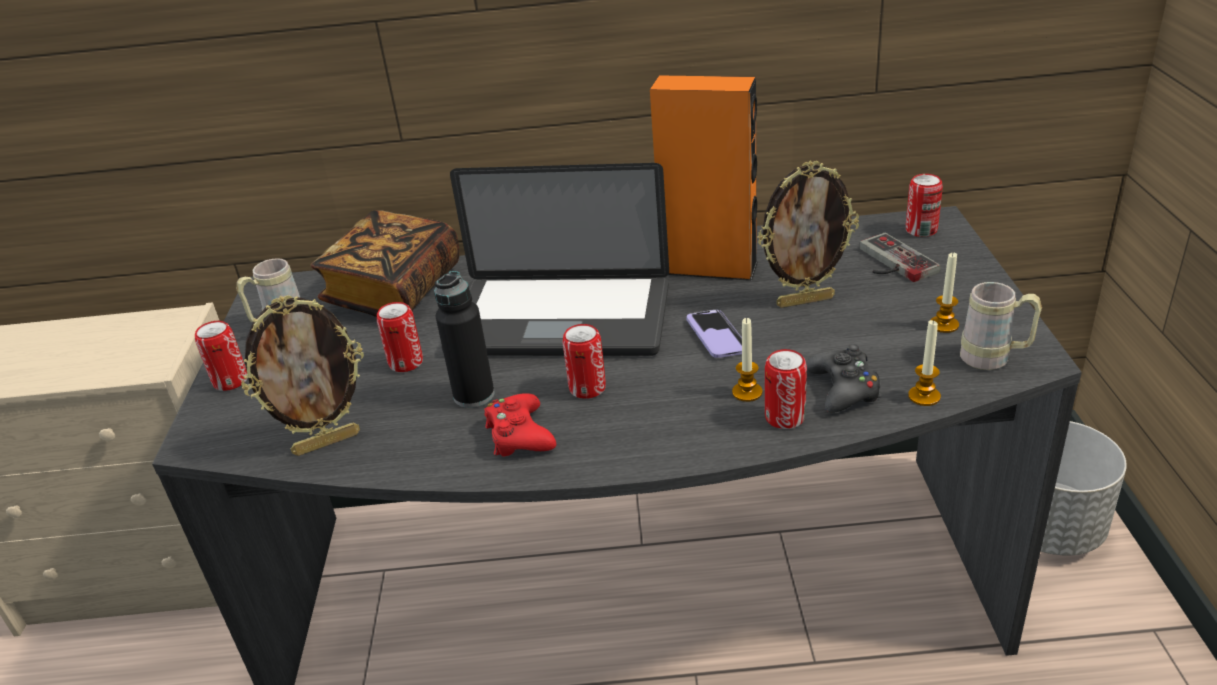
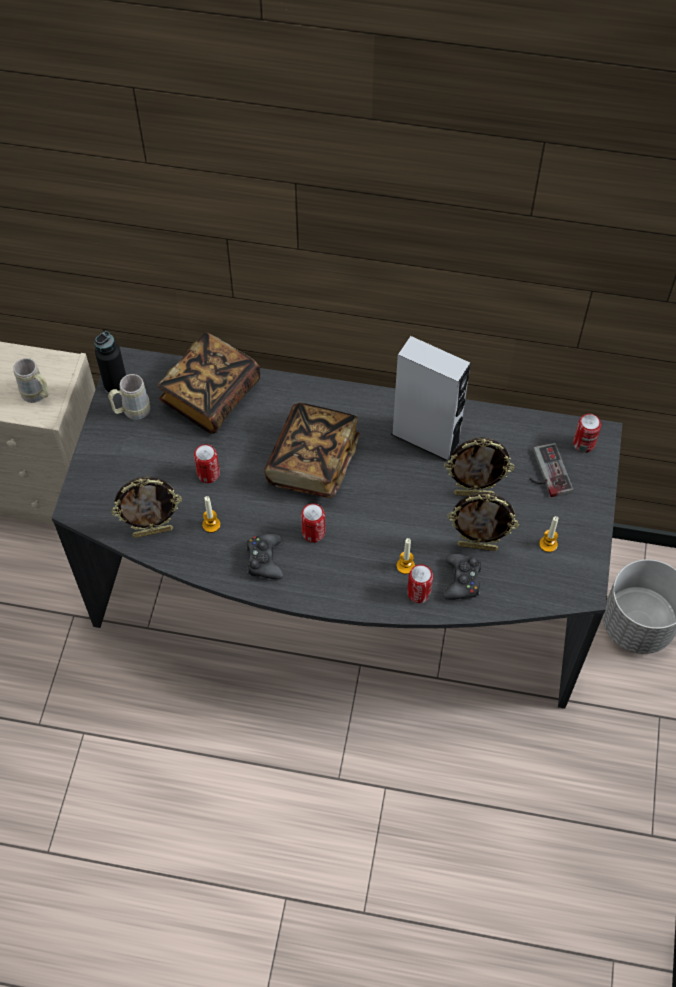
camera: 10 degrees right, 25 degrees up
can [195,321,247,391] -> none
black bottle [434,271,495,408] -> black bottle moved to [94,331,126,395]
laptop [441,163,669,356] -> book [264,403,360,498]
red game controller [484,393,556,457] -> black game controller [246,534,283,580]
orange speaker [650,76,758,281] -> grey speaker [391,336,471,461]
phone [687,310,742,358] -> none
candle [908,320,941,406] -> candle moved to [202,496,220,533]
beige mug [960,282,1042,370] -> beige mug moved to [13,358,50,403]
none -> picture frame [448,492,519,551]

